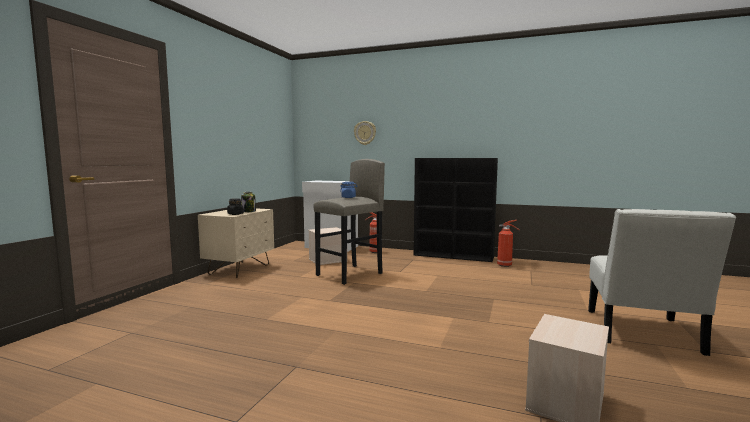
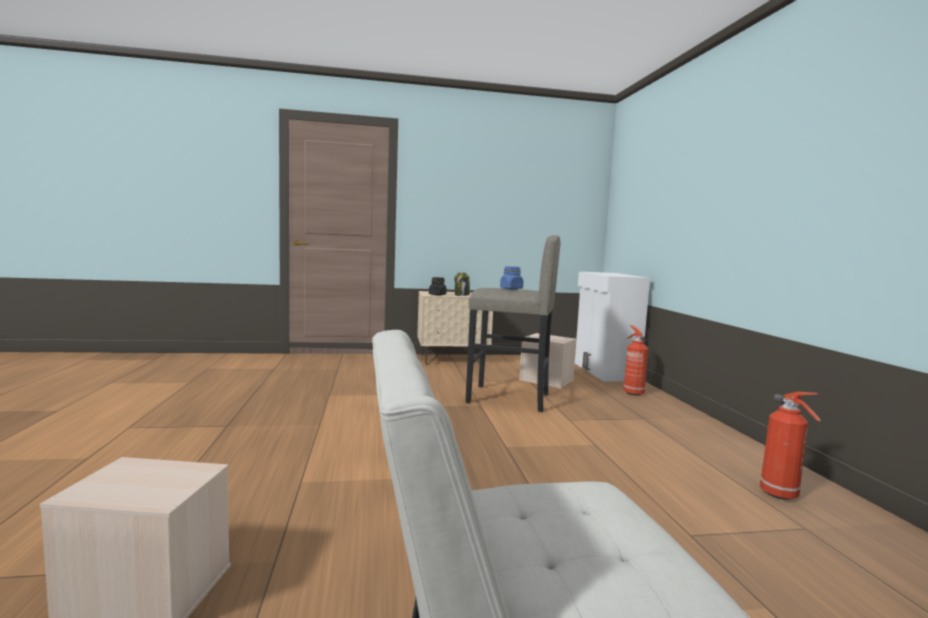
camera: 60 degrees right, 0 degrees up
wall clock [354,121,376,145] -> none
black bookcase [414,158,498,262] -> none

